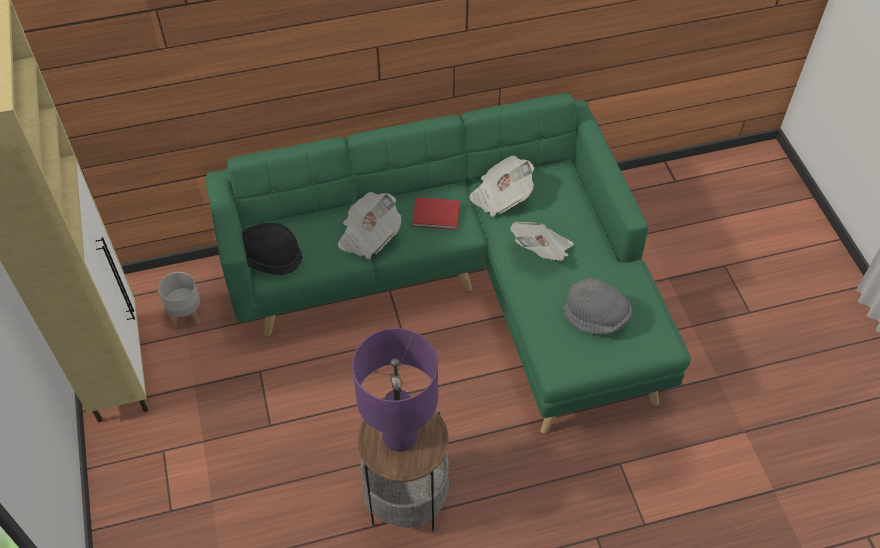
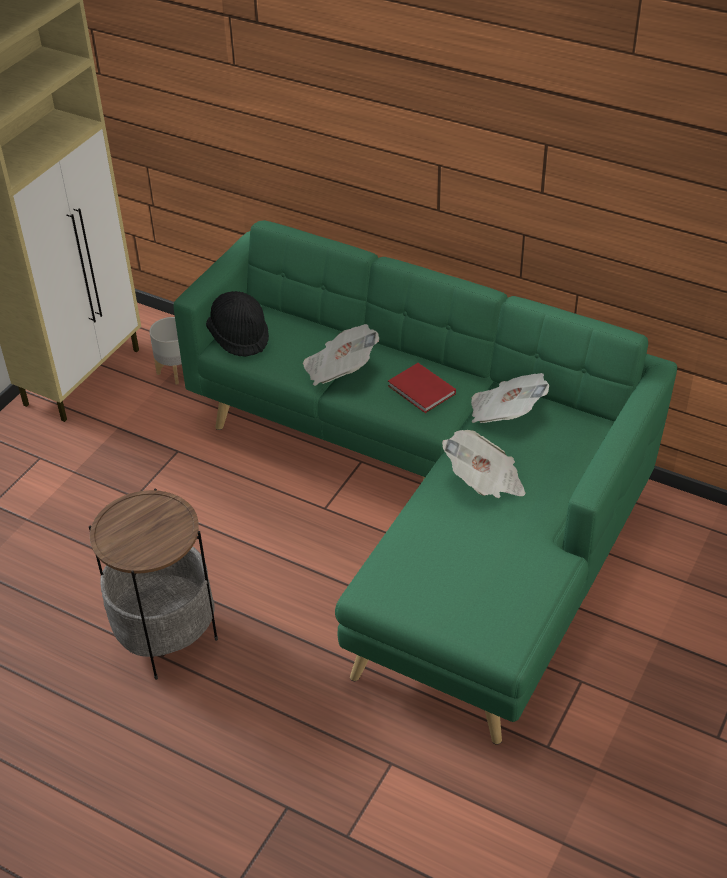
camera: 45 degrees right, 10 degrees down
purple table lamp [352,328,438,452] -> none
grey hat [563,278,632,335] -> none

